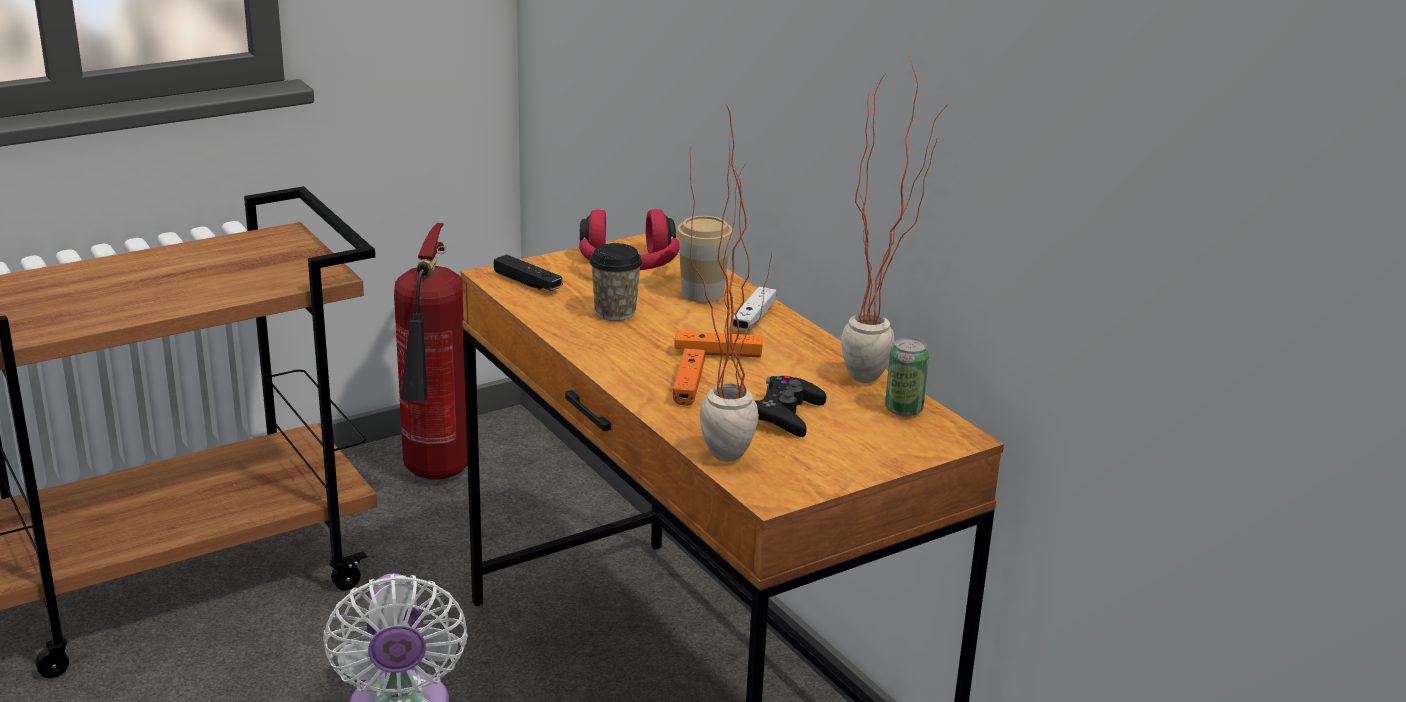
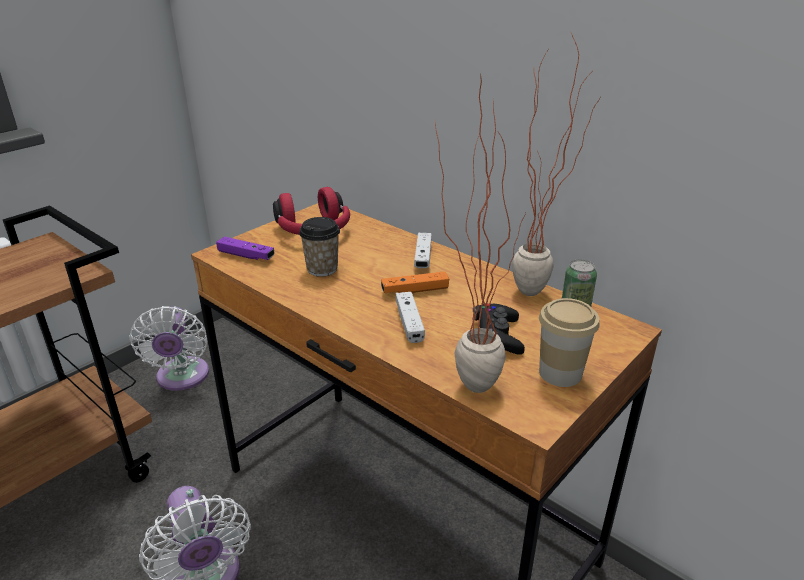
camera: 15 degrees left, 5 degrees up
fire extinguisher [394,223,468,480] -> white fan [129,306,209,391]
black game controller [494,254,562,291] -> purple game controller [216,236,275,260]
orange game controller [673,348,705,406] -> white game controller [395,292,425,343]
cup [676,216,733,303] -> cup moved to [539,298,600,387]

